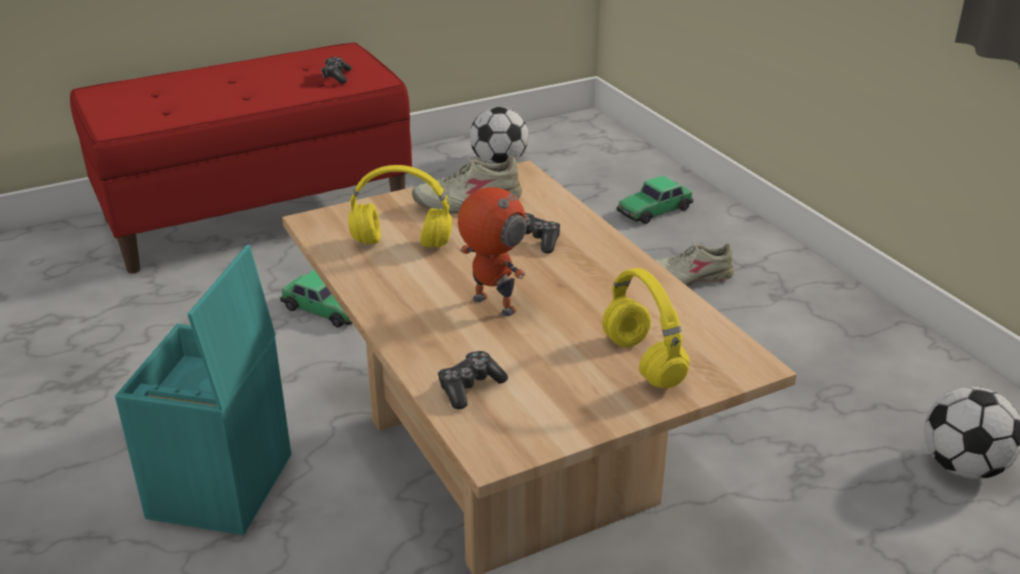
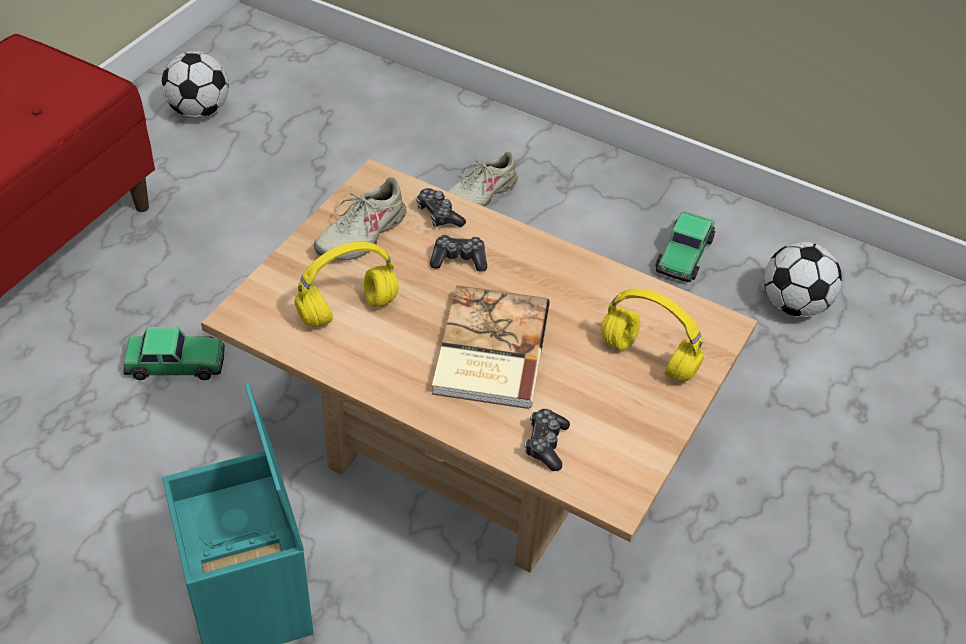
camera: 35 degrees left, 15 degrees up
game controller [321,57,352,84] -> game controller moved to [416,188,466,227]
toy robot [458,187,527,316] -> book [432,285,550,409]
toy car [617,175,693,224] -> toy car moved to [655,211,716,282]

